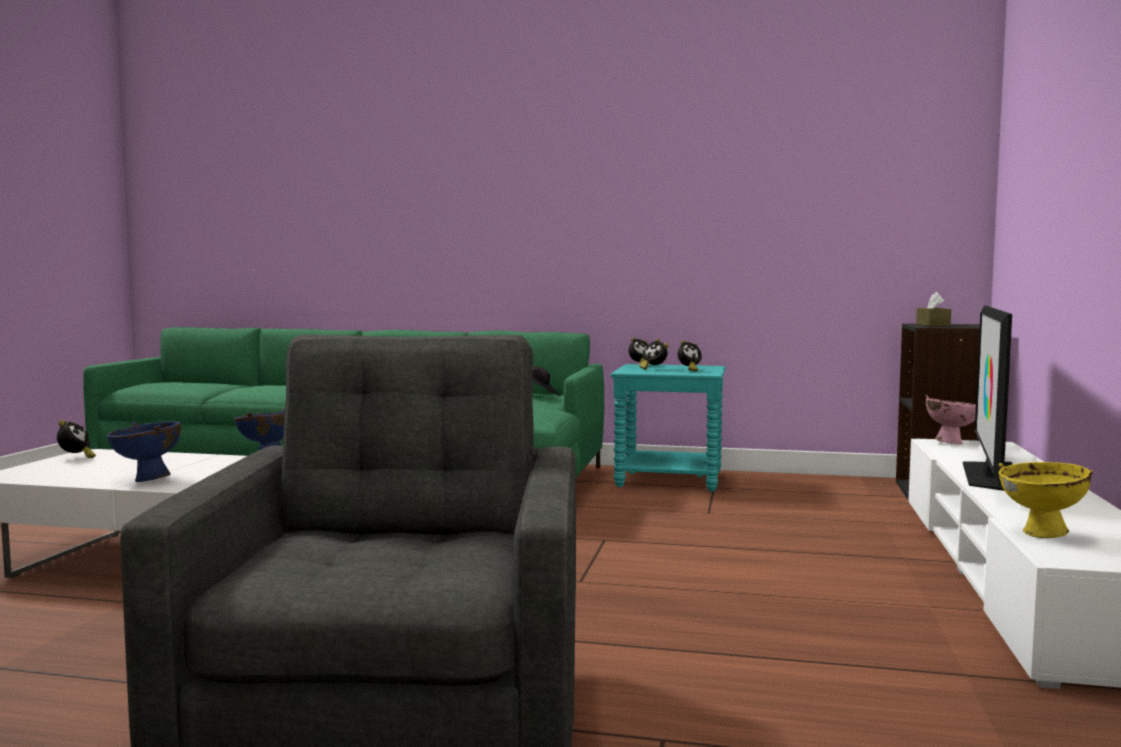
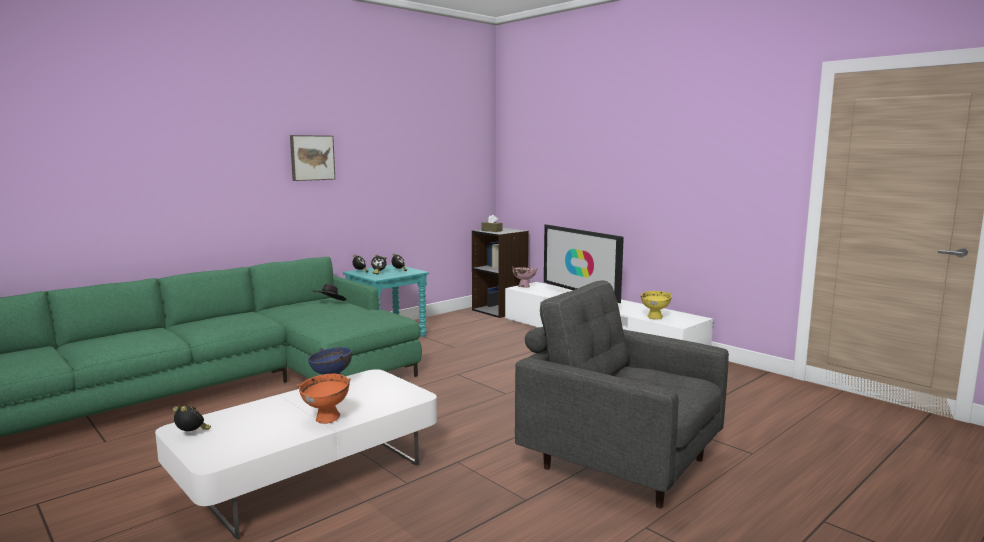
camera: 55 degrees left, 5 degrees up
blue bowl [107,421,181,482] -> orange bowl [297,374,351,424]
none -> picture [290,135,335,181]

